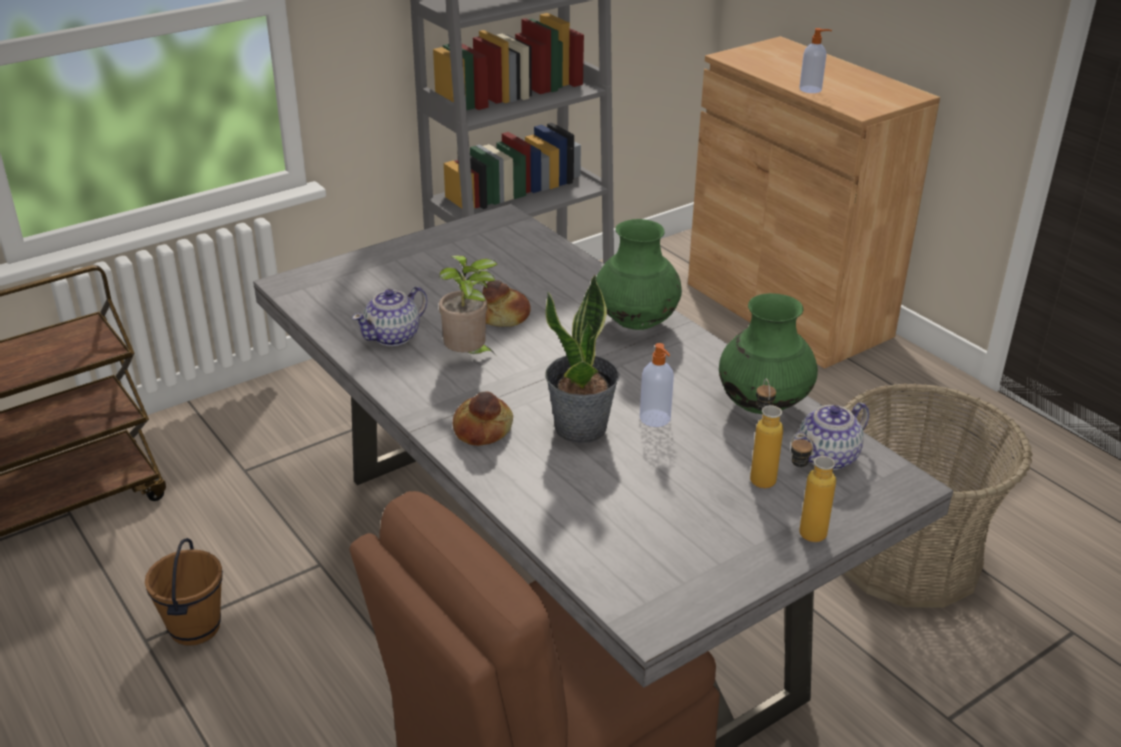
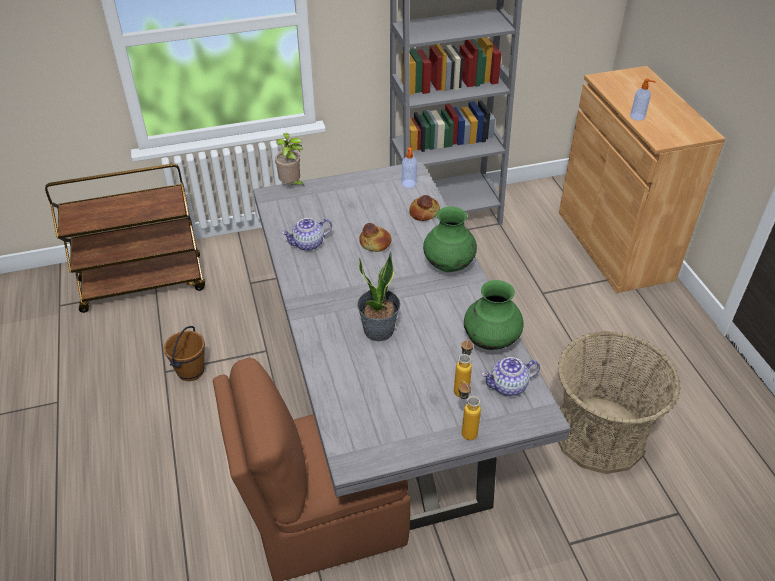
camera: 20 degrees right, 10 degrees up
potted plant [439,256,498,354] -> potted plant moved to [275,133,305,187]
bread [453,391,513,446] -> bread moved to [409,195,440,221]
soap dispenser [640,343,674,427] -> soap dispenser moved to [402,147,417,188]

